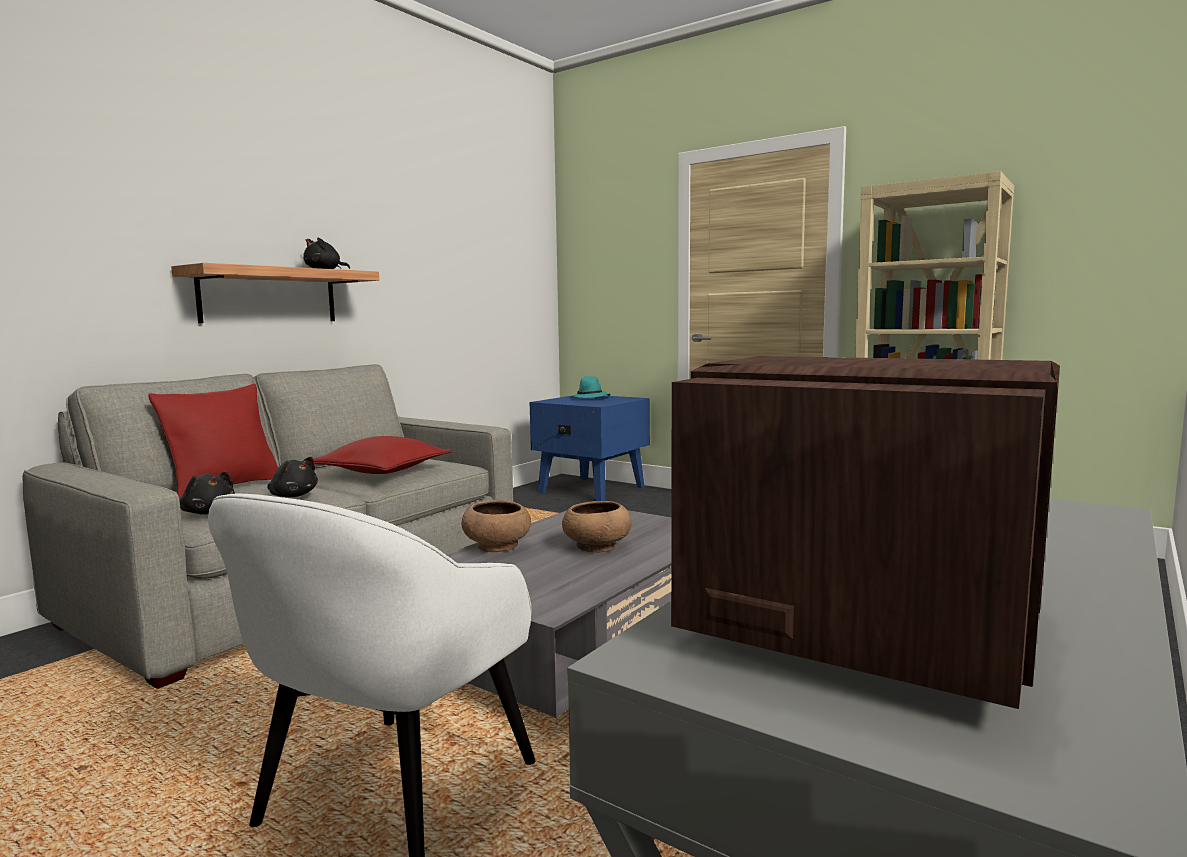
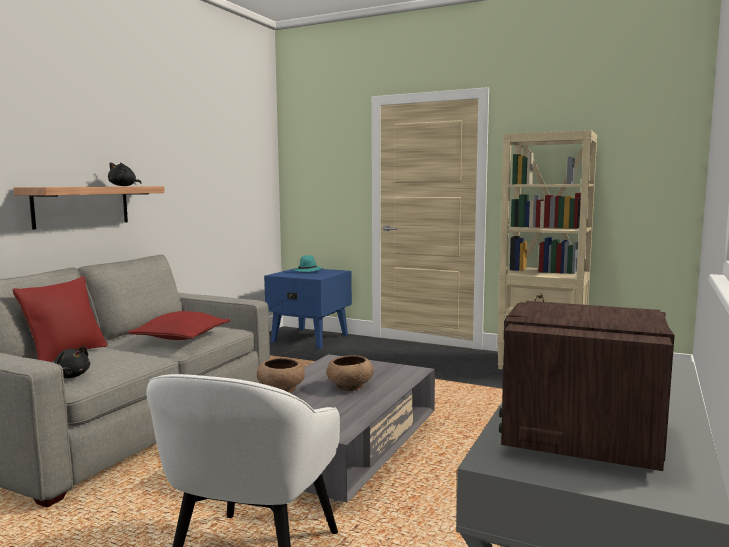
camera: 10 degrees left, 0 degrees up
black plush toy [268,457,318,497] -> none

